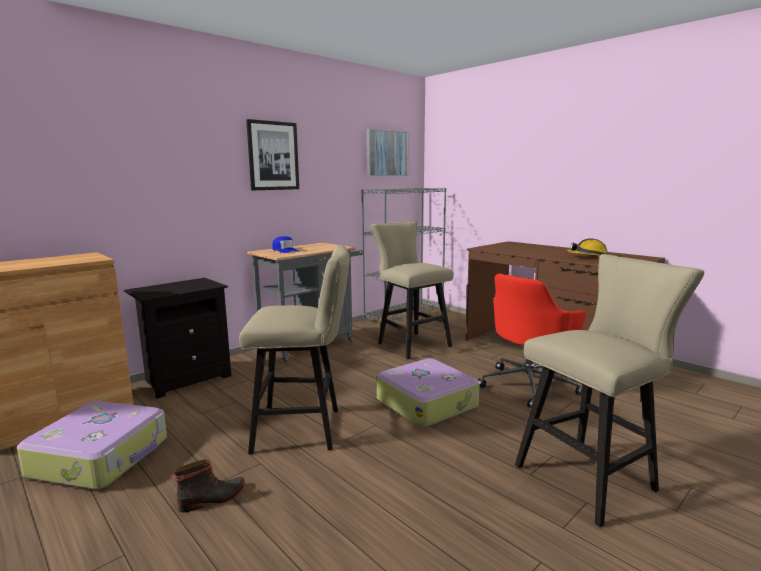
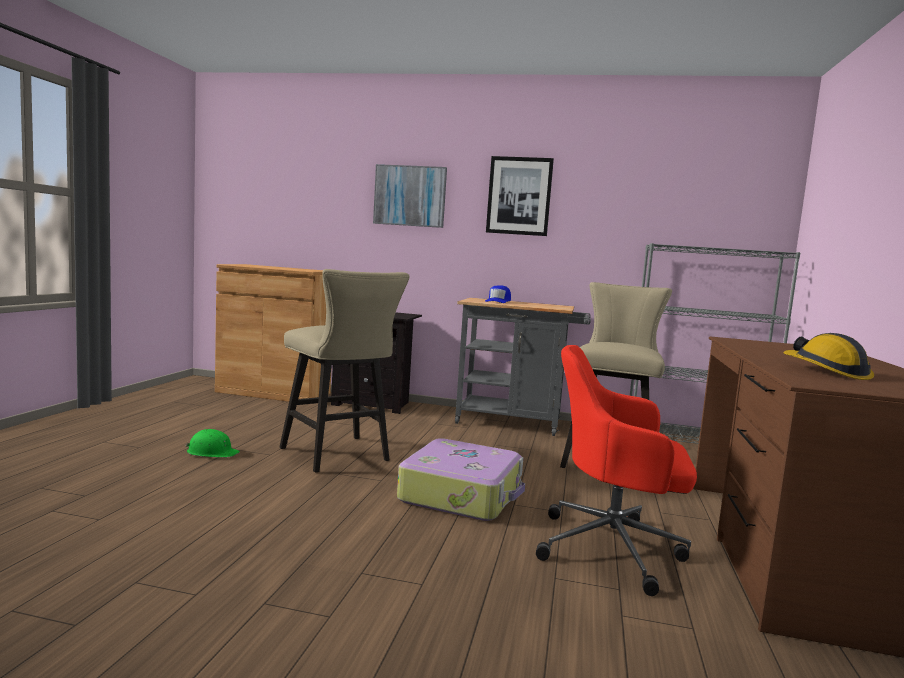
camera: 55 degrees right, 5 degrees down
suitcase [17,401,167,489] -> none
boot [174,459,245,513] -> green hard hat [186,429,240,458]
picture [367,129,409,176] -> picture moved to [373,164,447,228]
beige stool [515,254,704,528] -> none

